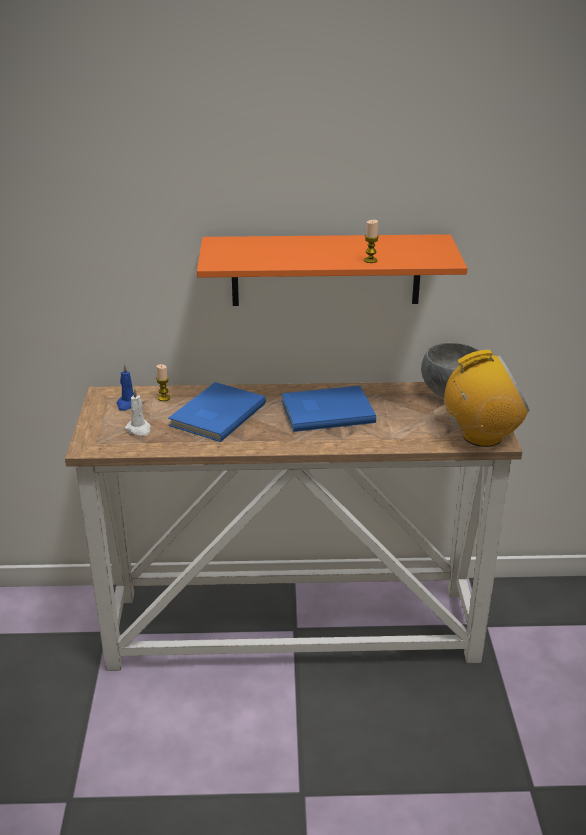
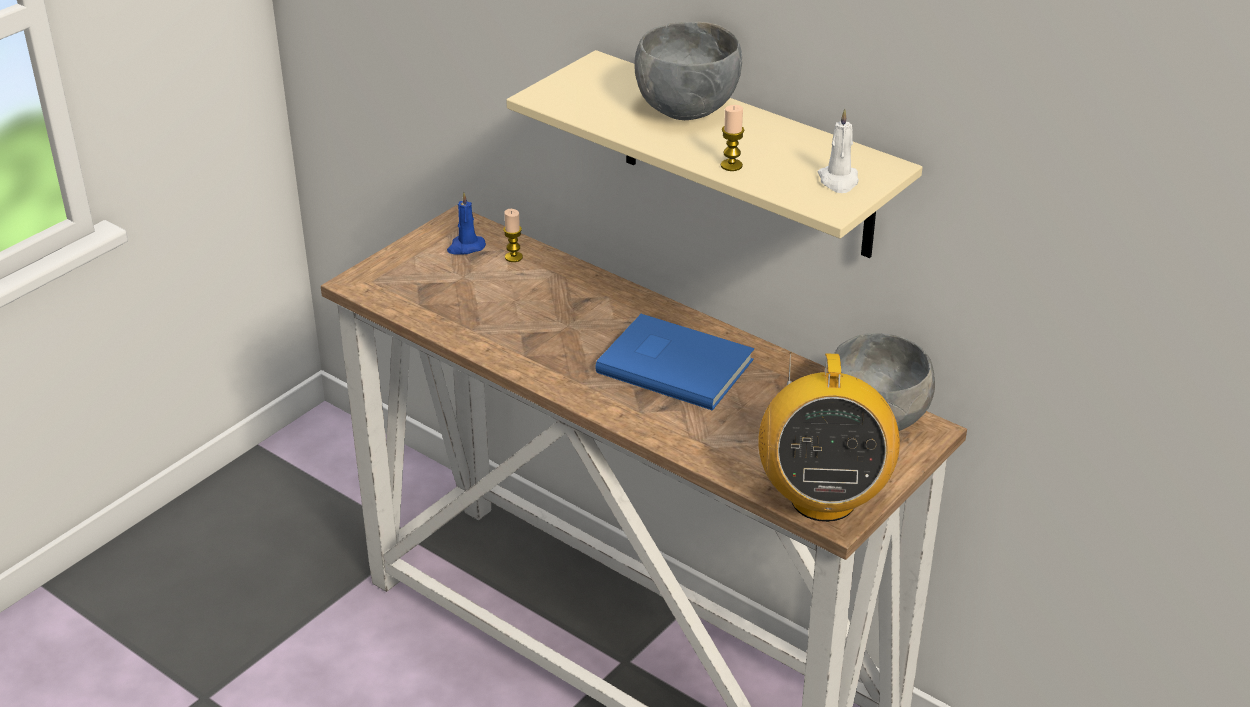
camera: 40 degrees right, 5 degrees up
white candle [125,388,151,436] -> white candle moved to [818,109,859,193]
blue book [168,382,266,442] -> none
orange shelf [197,234,468,306] -> beige shelf [506,50,923,258]
radio [445,350,529,447] -> radio turned 60 degrees clockwise [758,352,900,522]
none -> grey bowl [634,22,742,120]

